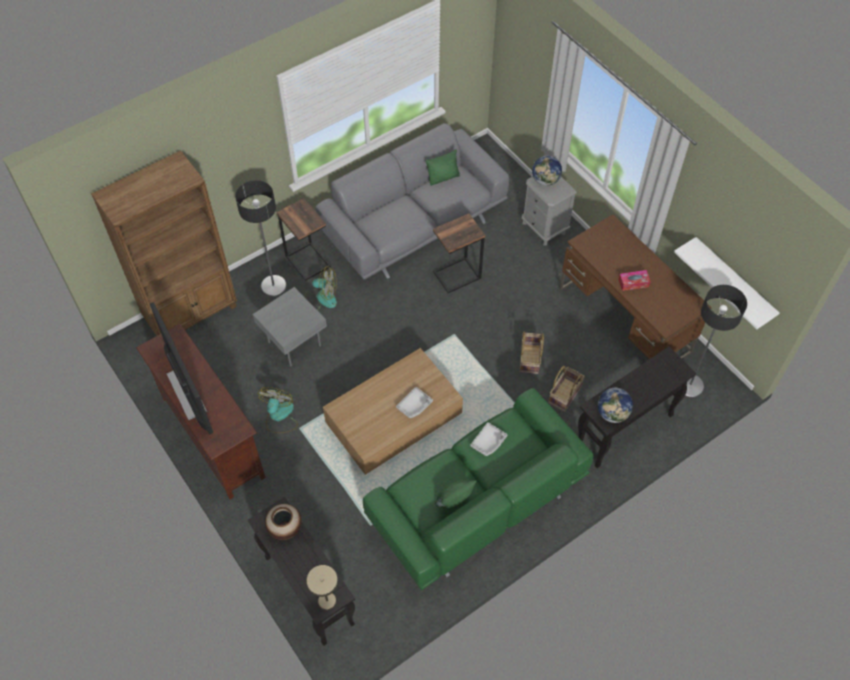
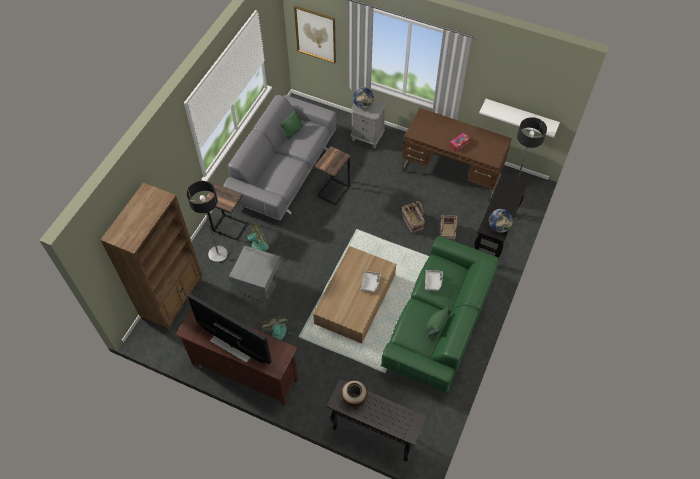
camera: 30 degrees left, 0 degrees up
beige table lamp [307,565,338,610] -> none
none -> picture [294,6,336,63]

